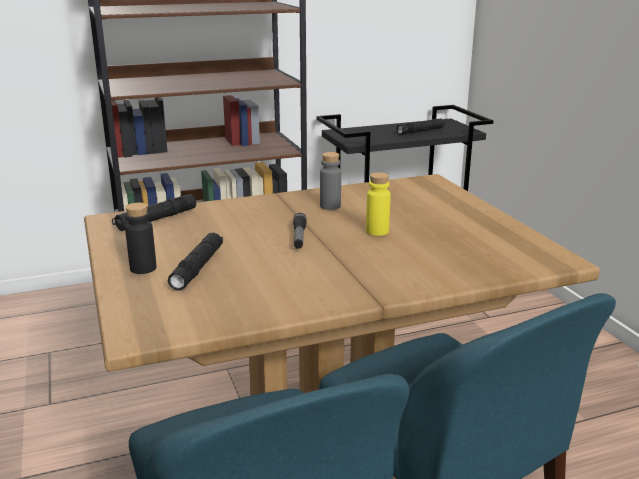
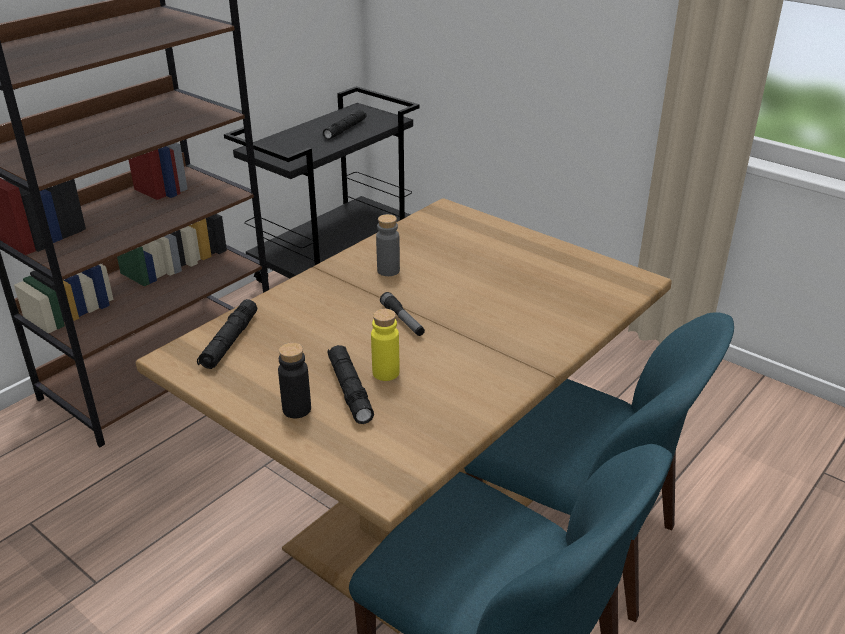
camera: 30 degrees left, 10 degrees up
yellow bottle [366,172,391,236] -> yellow bottle moved to [371,309,399,381]

